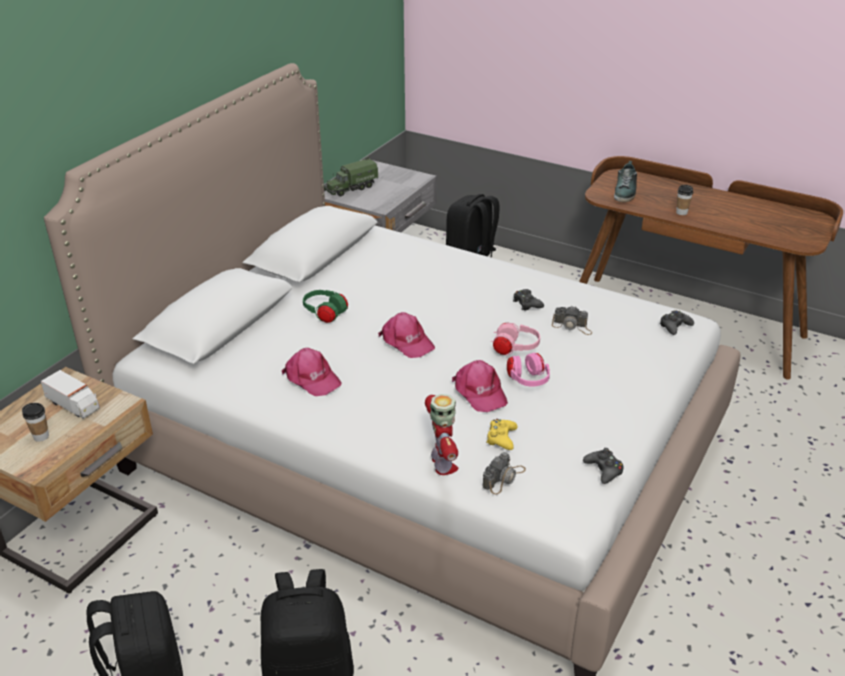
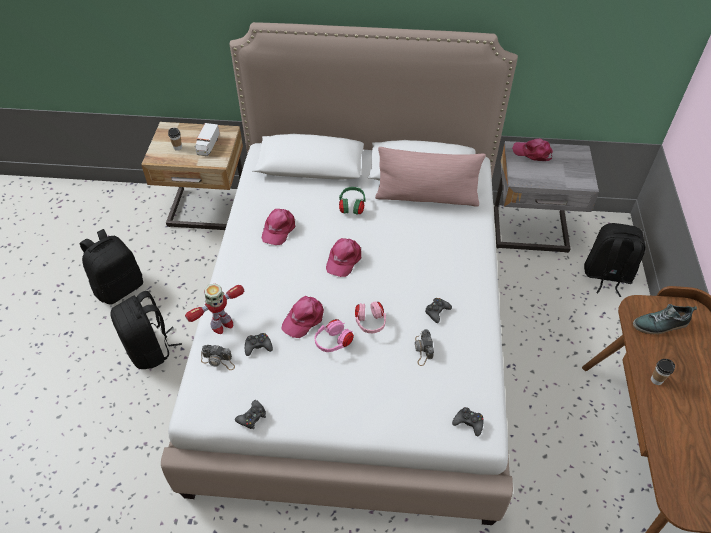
camera: 65 degrees right, 15 degrees up
toy truck [324,156,379,197] -> pink cap [512,139,553,161]
yellow game controller [486,419,518,450] -> black game controller [245,333,273,356]
none -> pink pillow [375,147,486,207]

